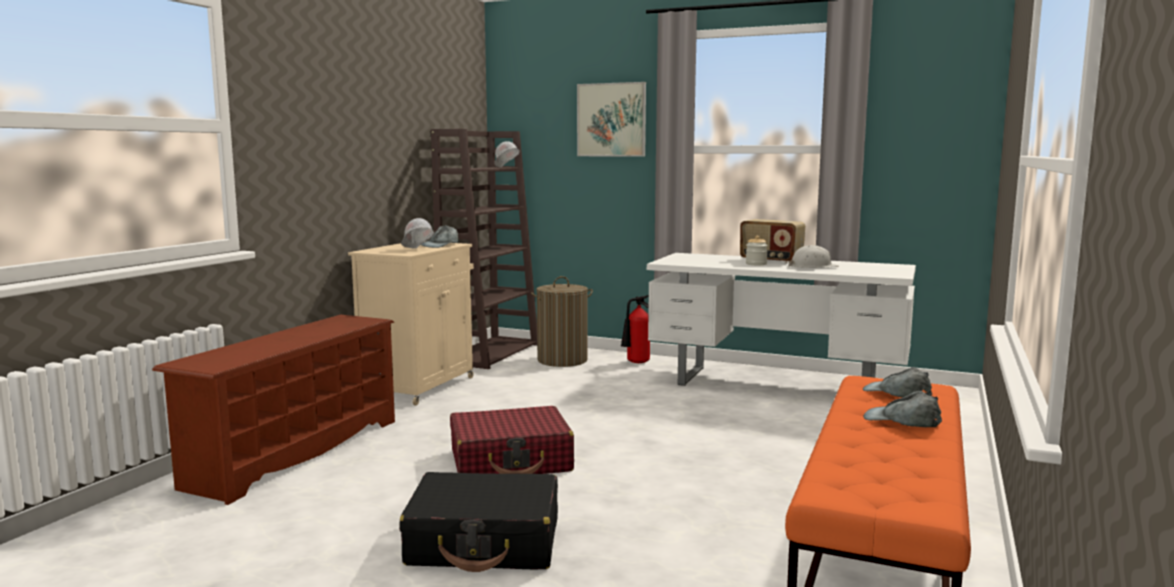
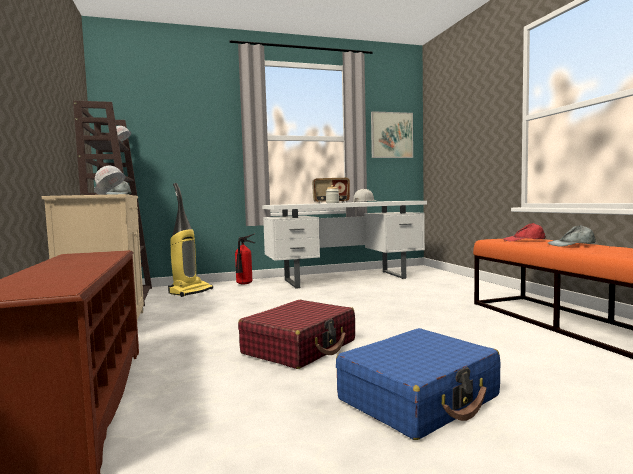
camera: 40 degrees left, 5 degrees down
black suitcase [399,472,558,572] -> blue suitcase [336,328,500,440]
laundry basket [531,276,593,367] -> vacuum cleaner [168,183,213,297]
picture [577,82,646,157] -> picture moved to [371,111,413,158]
grey cap [863,367,932,397] -> red cap [504,223,546,241]

